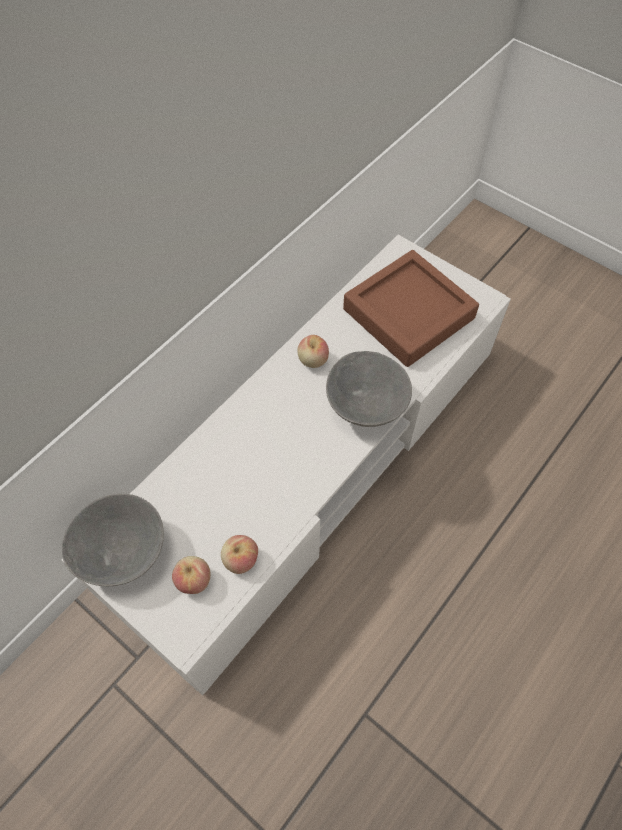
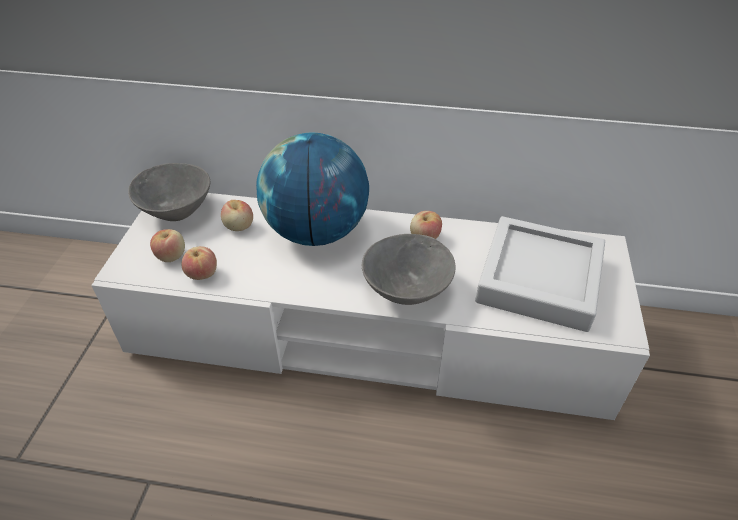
camera: 60 degrees right, 15 degrees down
brown tray [343,250,479,367] -> grey tray [475,216,605,332]
none -> apple [221,200,253,231]
none -> globe [256,132,369,246]

